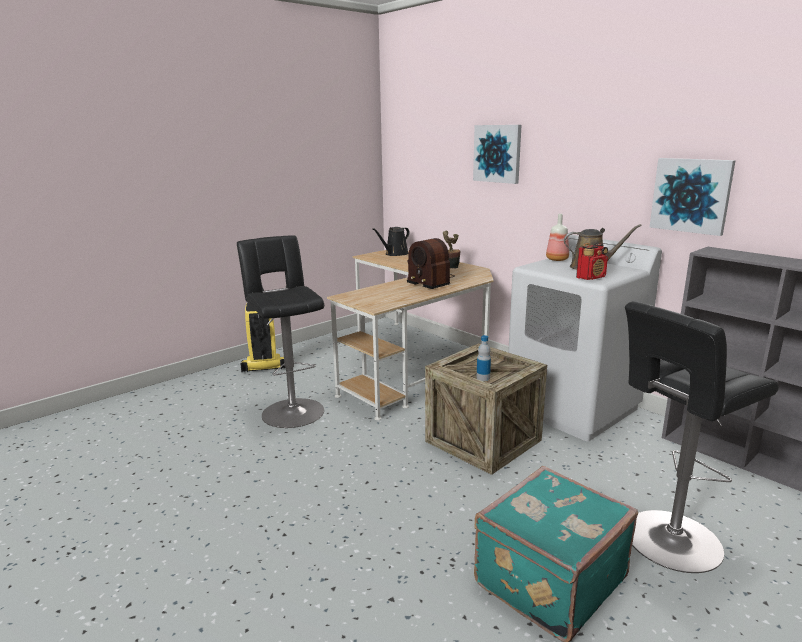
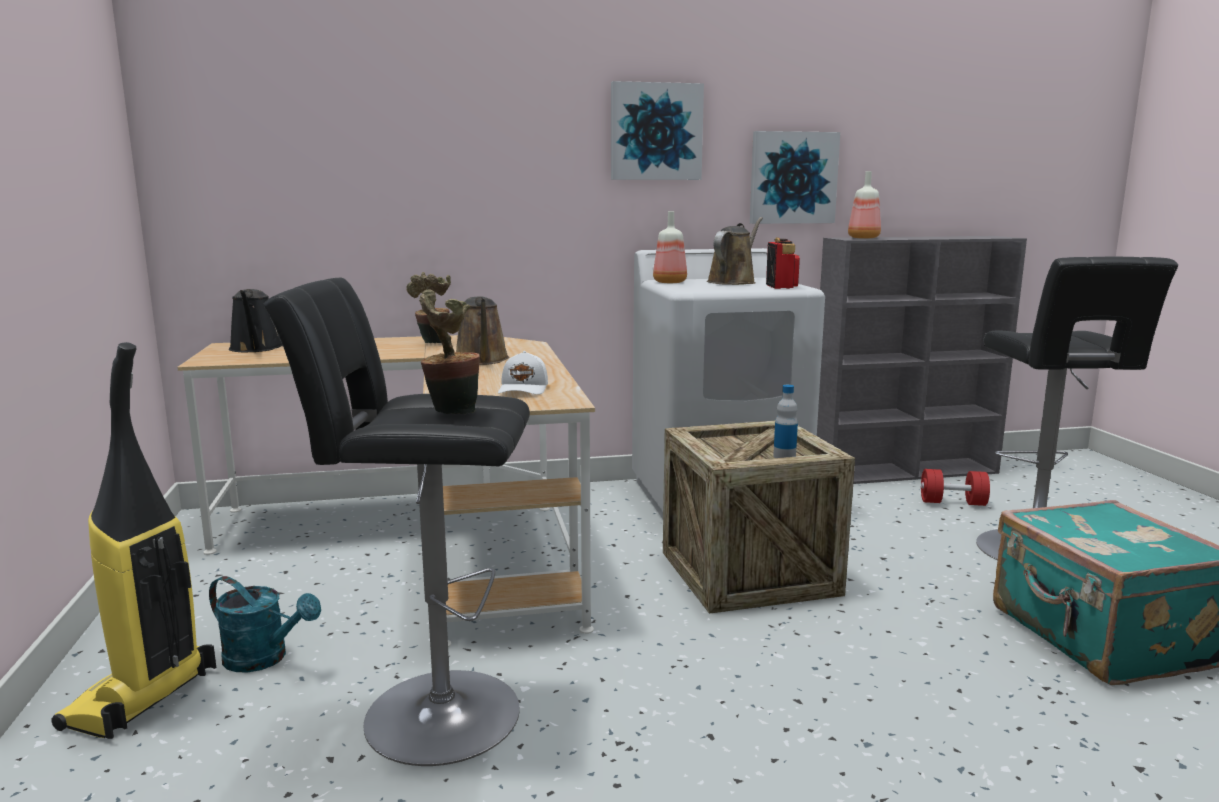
camera: 60 degrees left, 5 degrees down
radio [407,238,454,289] -> brown watering can [456,296,509,365]
picture [473,125,521,184] -> picture moved to [611,81,704,180]
none -> turquoise watering can [209,576,321,672]
none -> potted plant [419,289,480,414]
none -> white cap [498,351,548,395]
none -> bottle [848,171,881,239]
none -> red dumbbell [921,469,990,506]

